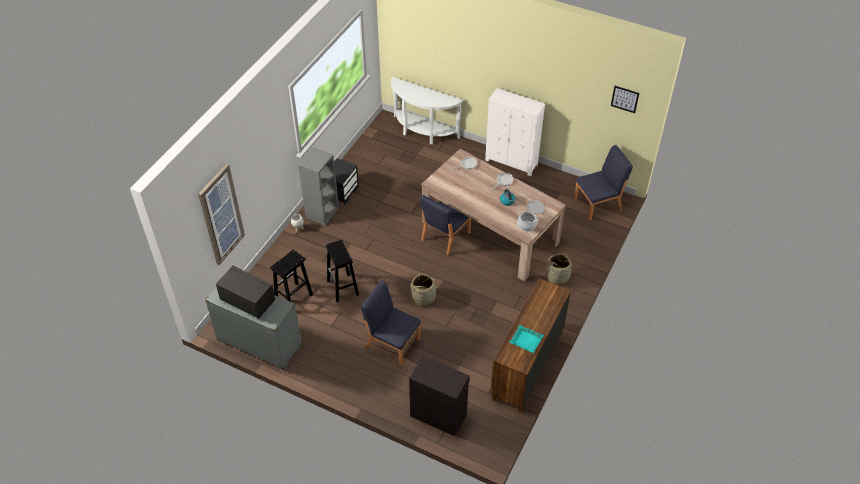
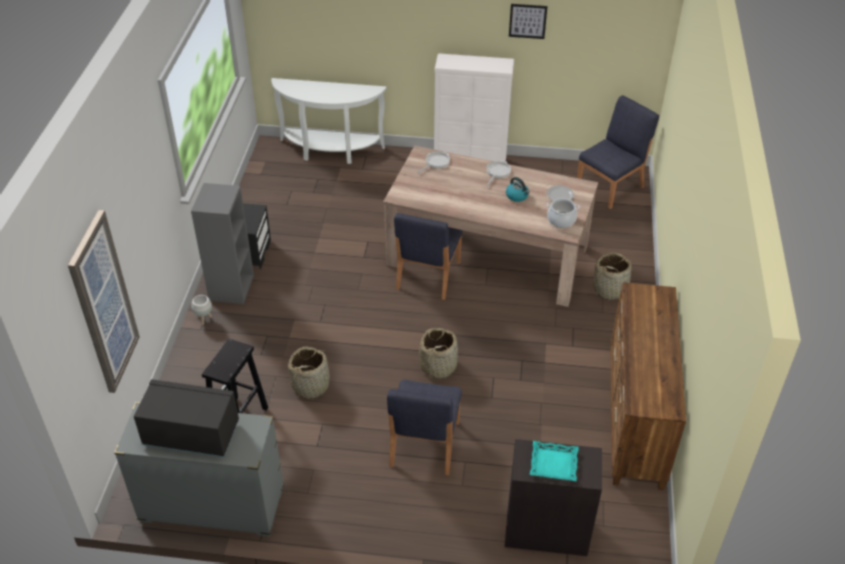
camera: 20 degrees left, 5 degrees down
black stool [326,240,359,302] -> basket [288,347,330,399]
blue chair [361,280,421,366] -> blue chair turned 90 degrees counterclockwise [387,380,462,475]
turquoise tray [509,325,544,353] -> turquoise tray moved to [530,441,579,481]
picture [611,86,639,113] -> picture moved to [509,4,548,39]

